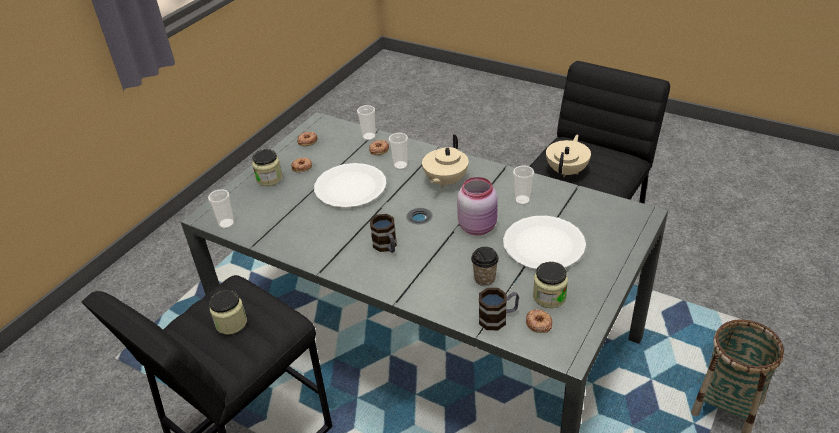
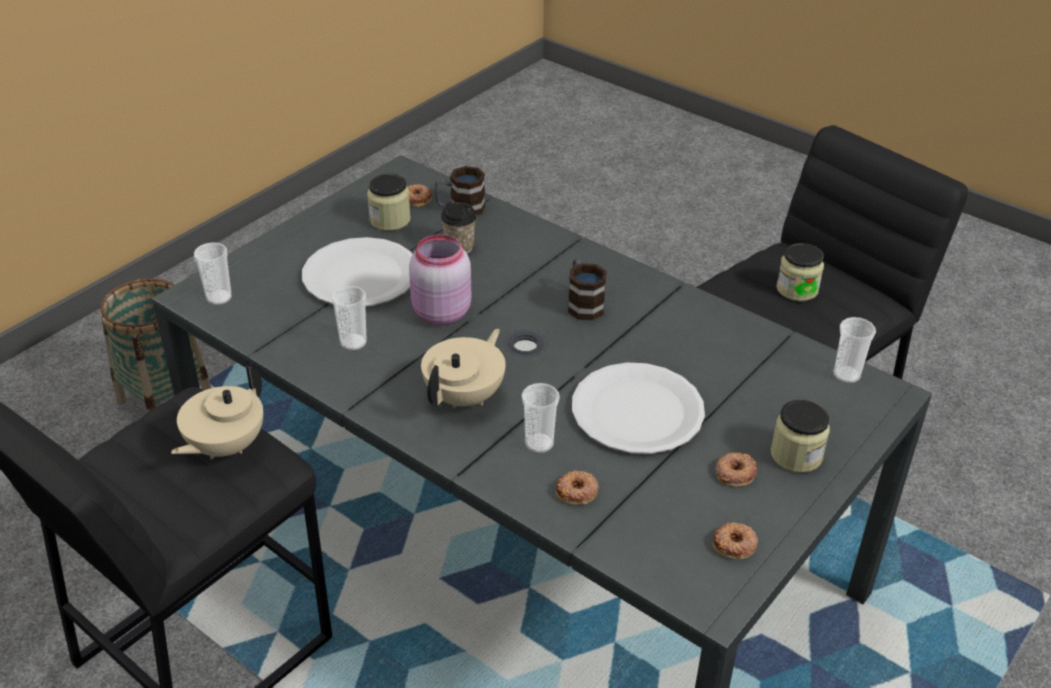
camera: 175 degrees left, 0 degrees up
cup [357,105,376,141] -> cup moved to [194,242,232,305]

